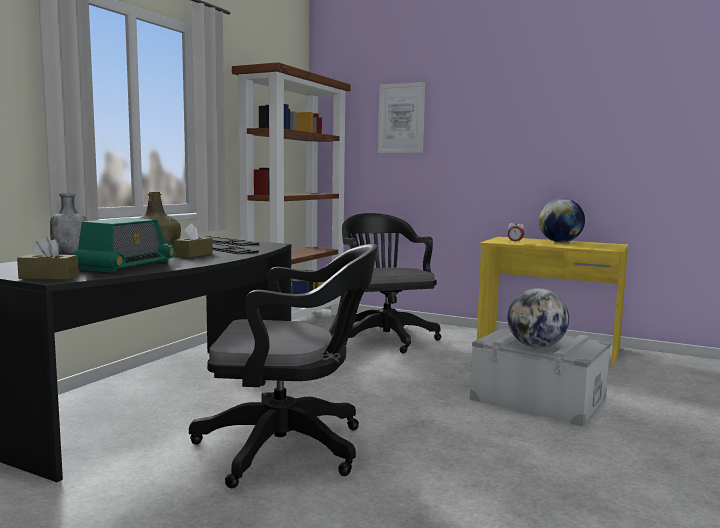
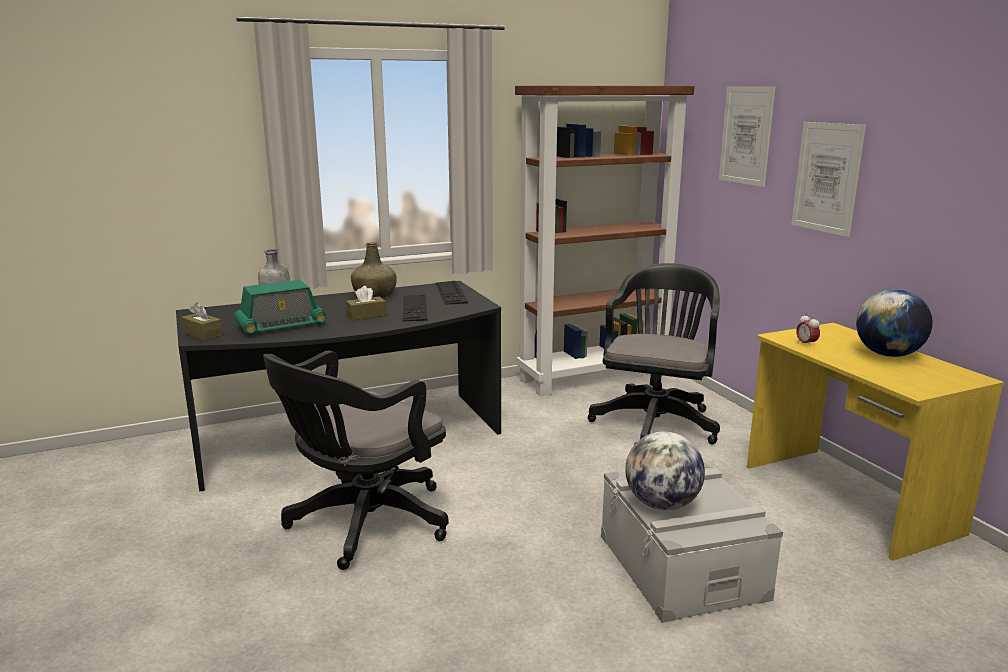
camera: 40 degrees right, 10 degrees up
black office chair [189,244,378,488] -> black office chair turned 90 degrees clockwise [263,350,449,570]
none -> picture [791,122,866,237]

